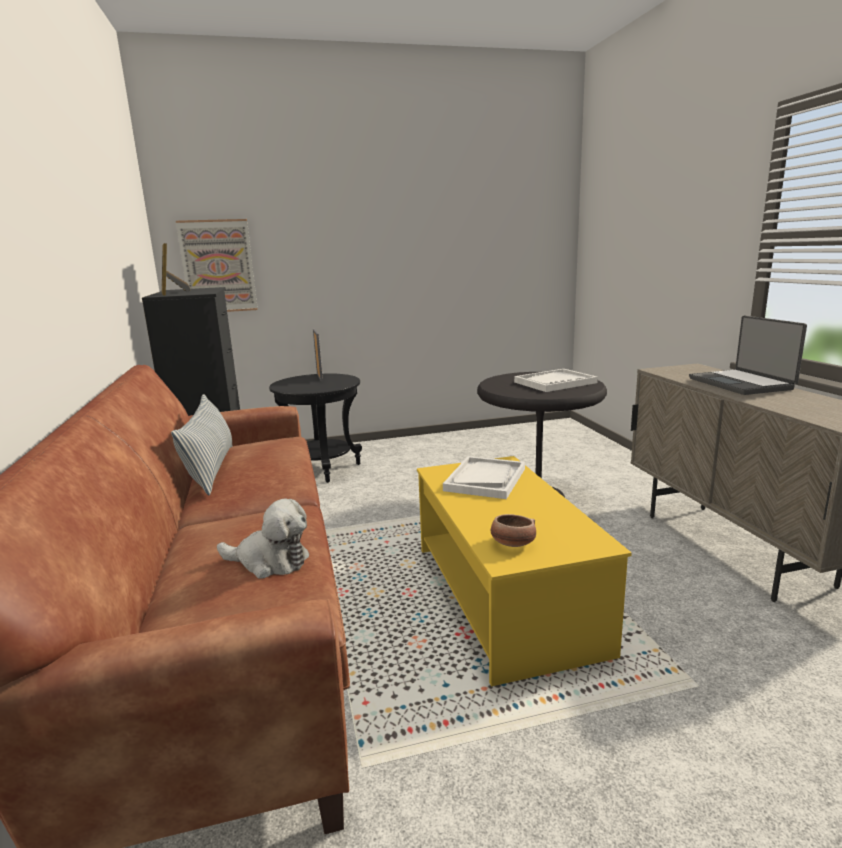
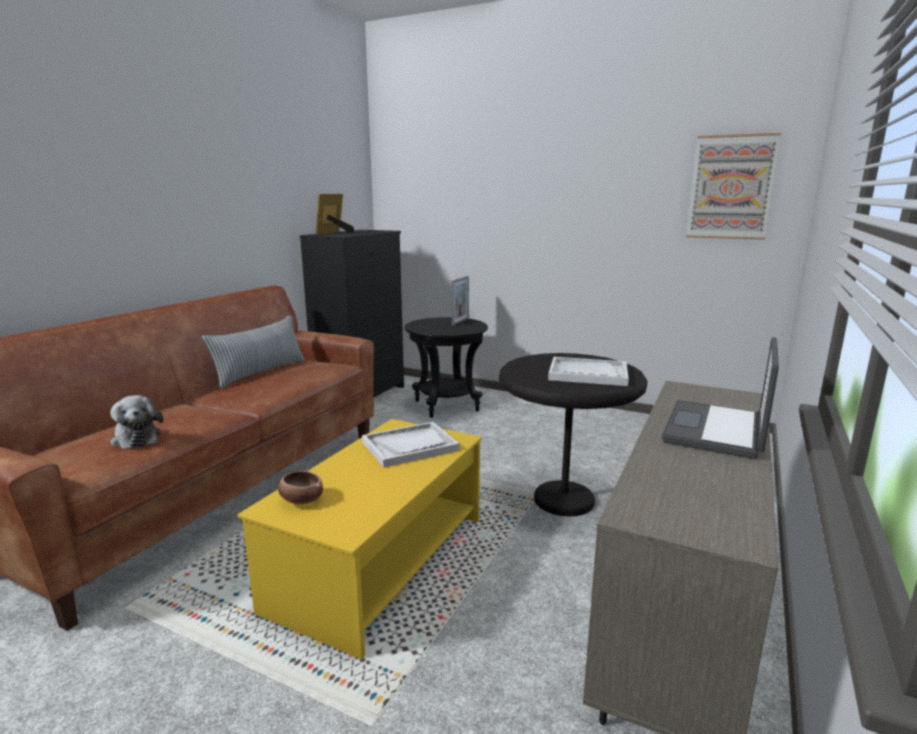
camera: 40 degrees right, 0 degrees up
picture [176,219,258,312] -> picture moved to [686,133,781,240]

